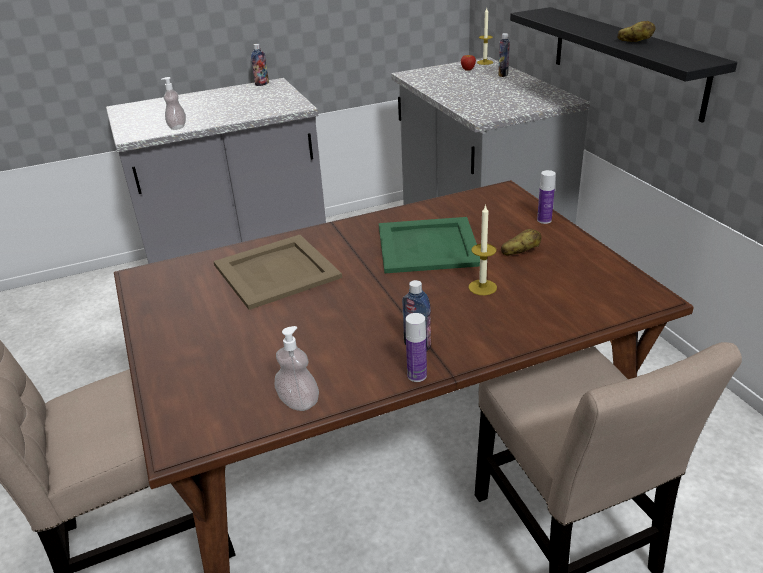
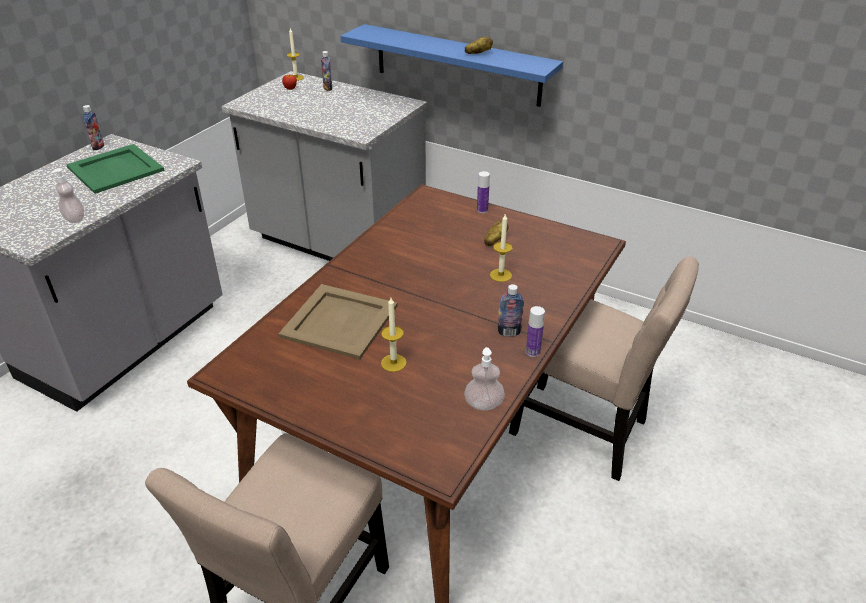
camera: 40 degrees left, 5 degrees up
green tray [379,217,480,273] -> green tray moved to [66,144,165,194]
black shelf [510,7,737,123] -> blue shelf [340,24,563,107]
none -> candle [381,298,407,372]

